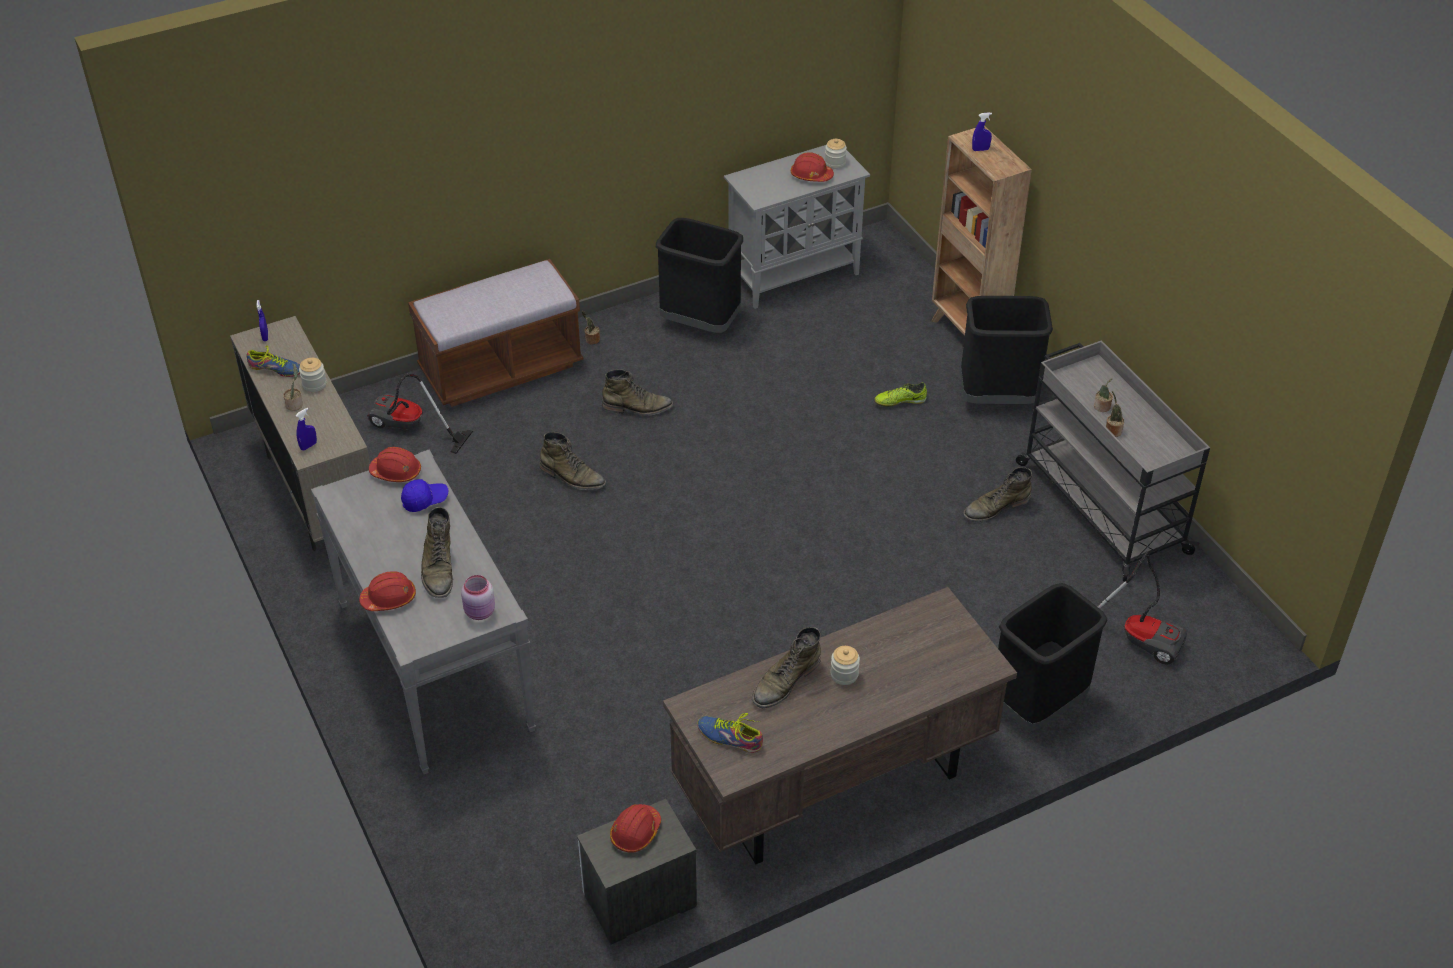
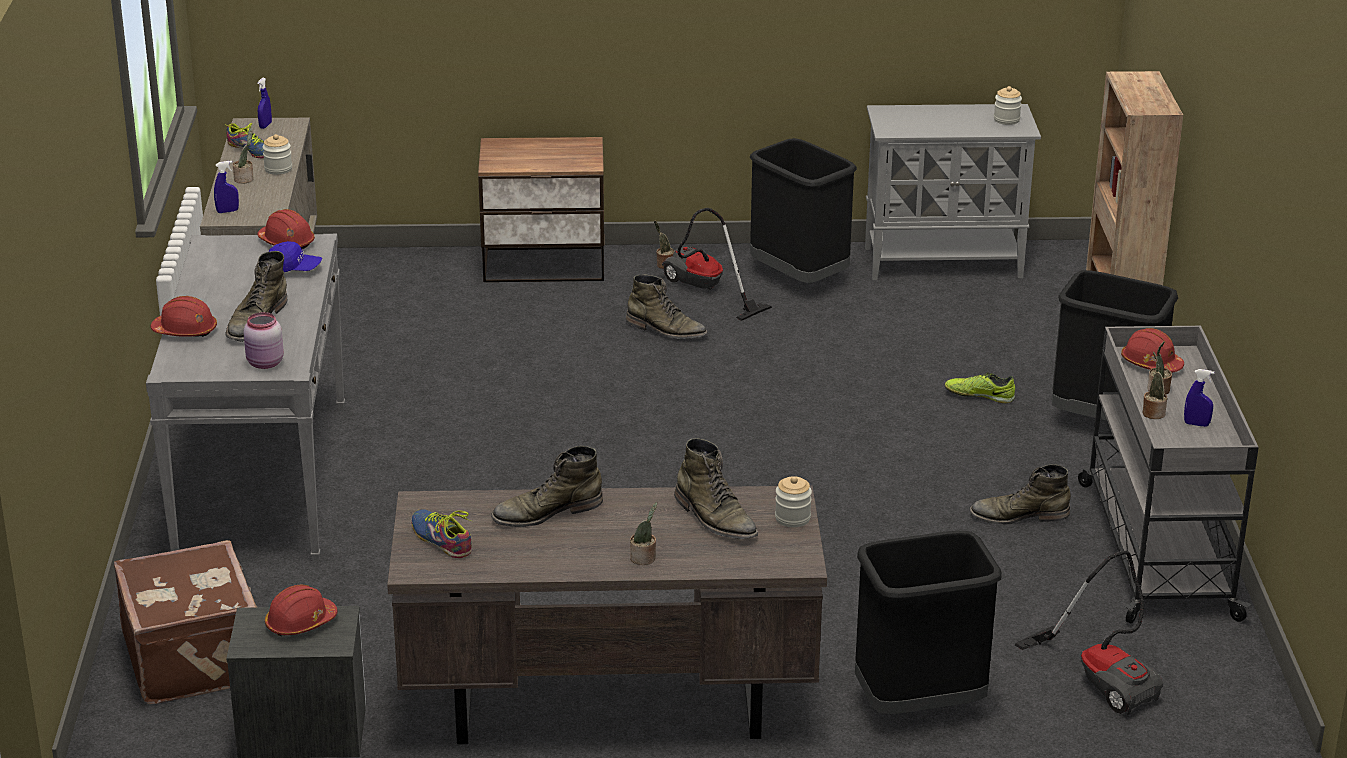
camera: 25 degrees right, 15 degrees down
vacuum cleaner [367,374,473,454] -> vacuum cleaner moved to [662,208,772,321]
brown bench [408,259,583,407] -> nightstand [478,137,604,282]
green boot [539,432,606,490] -> green boot moved to [674,438,758,539]
red hard hat [791,152,834,182] -> red hard hat moved to [1121,328,1184,373]
jar [830,646,860,685] -> jar moved to [775,476,812,527]
blue spray bottle [972,112,992,151] -> blue spray bottle moved to [1184,369,1214,427]
none -> brown suitcase [114,540,257,704]
none -> potted plant [630,502,657,565]

